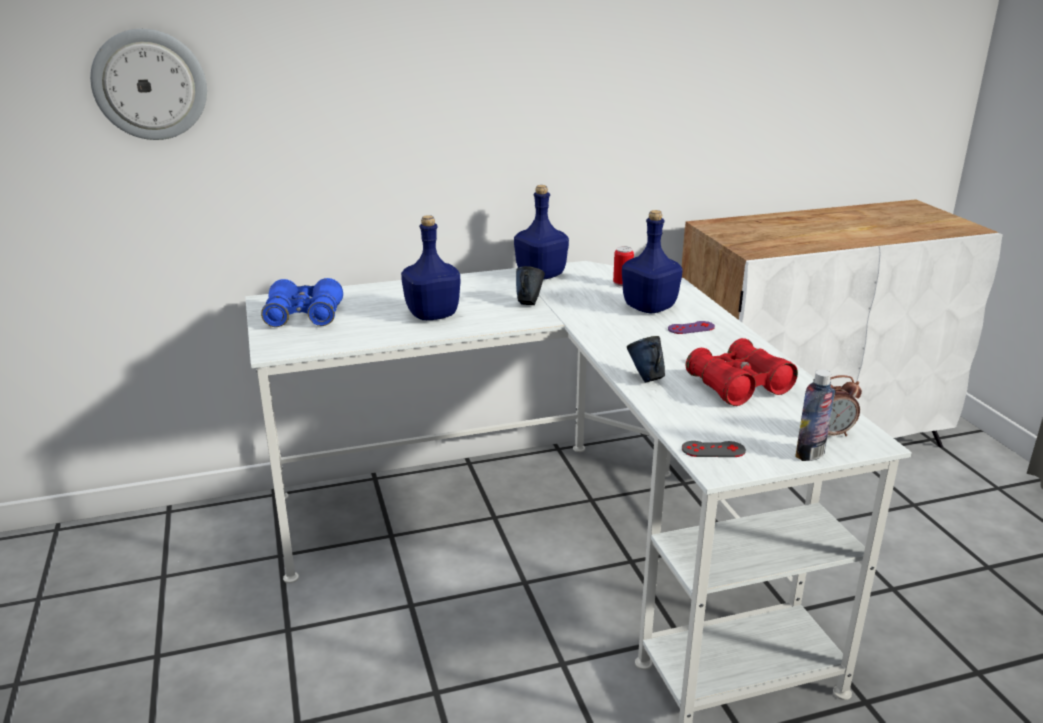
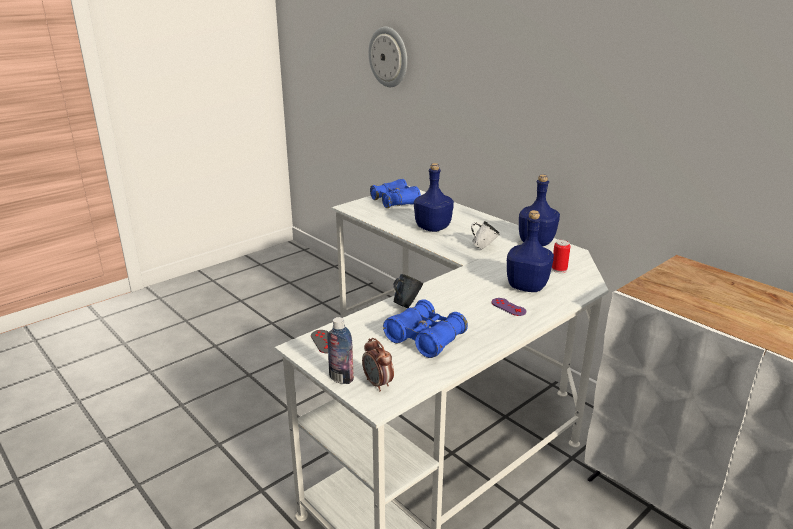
camera: 65 degrees right, 0 degrees up
blue mug [516,266,545,305] -> white mug [471,221,500,250]
red binoculars [686,338,798,406] -> blue binoculars [383,299,468,358]

